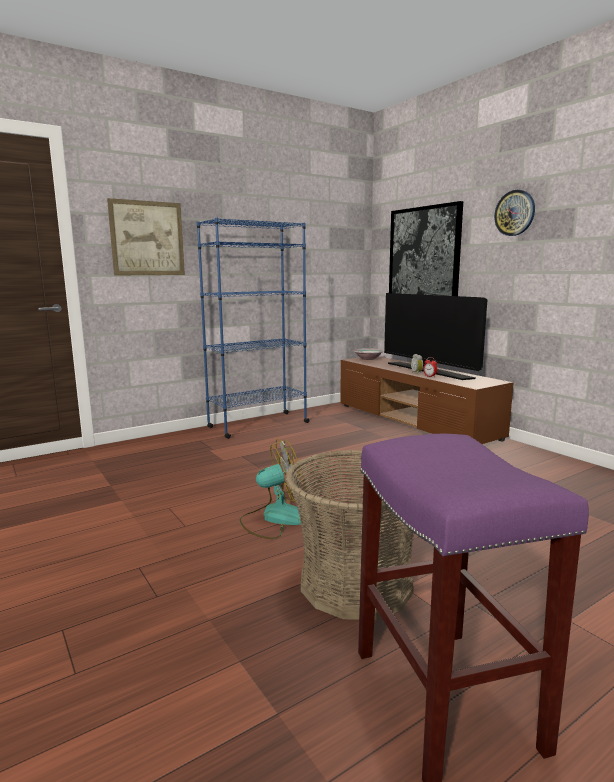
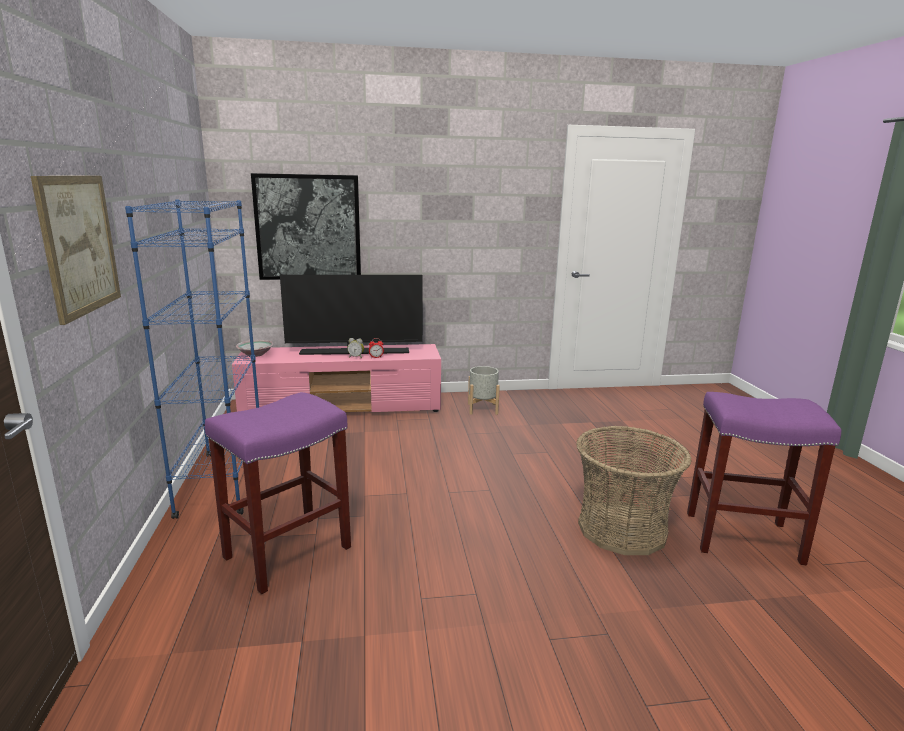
camera: 65 degrees left, 5 degrees up
fan [239,439,305,539] -> none
brown tv stand [340,356,514,444] -> pink tv stand [232,344,441,412]
wall clock [494,190,535,236] -> none
none -> purple stool [205,392,351,594]
none -> grey planter [468,366,500,415]

